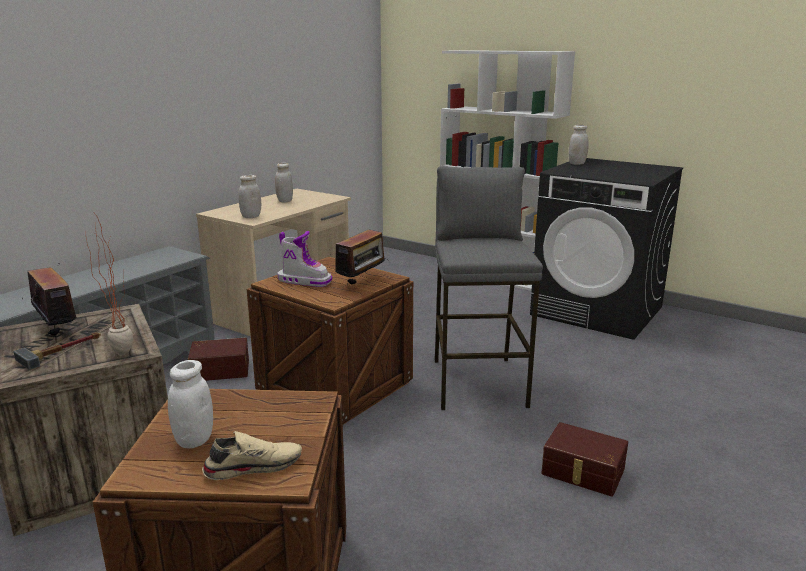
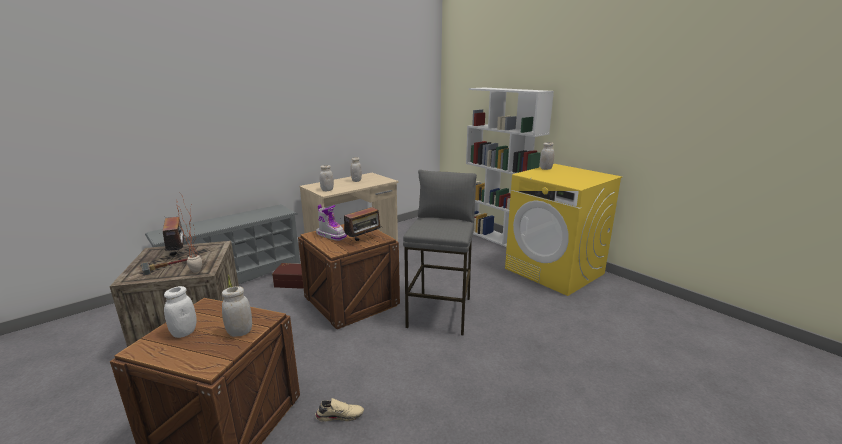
camera: 15 degrees right, 0 degrees up
beige shoe [202,431,302,480] -> beige shoe moved to [315,398,364,422]
black washing machine [530,158,683,340] -> yellow washing machine [505,164,622,296]
brown storage box [541,422,628,496] -> none
none -> white jar [222,286,252,337]

